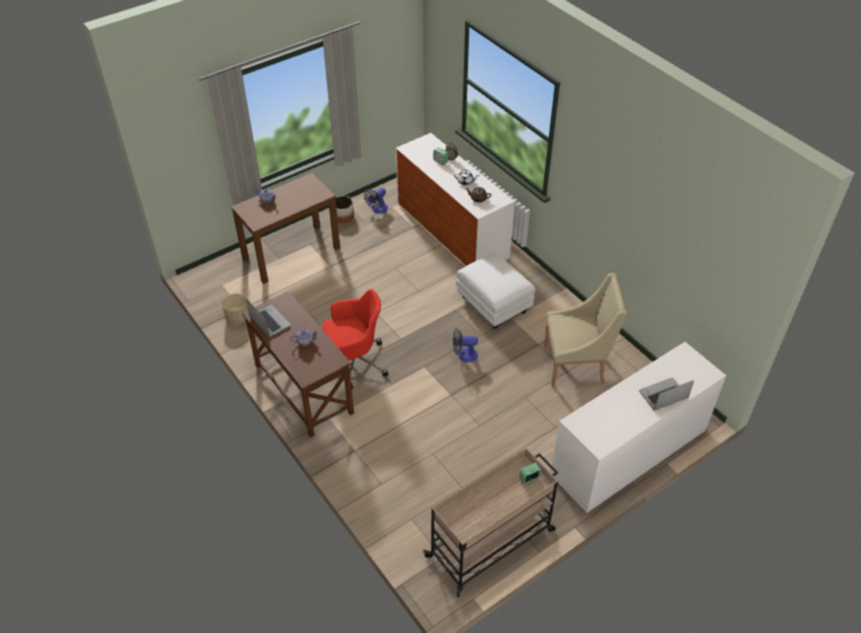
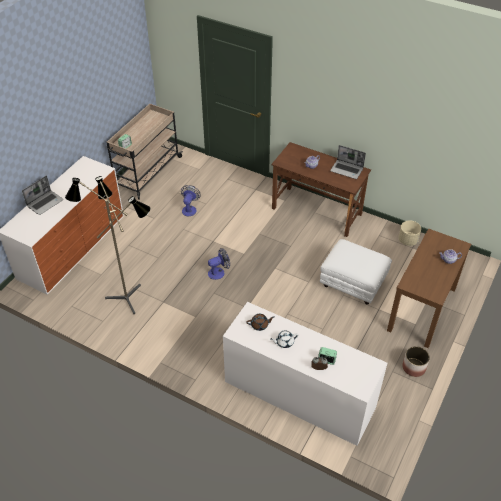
camera: 155 degrees right, 0 degrees up
red office chair [322,289,388,389] -> none
fan [364,188,388,214] -> fan moved to [181,185,201,216]
white ottoman [456,253,535,329] -> white ottoman moved to [320,239,392,305]
beige armchair [544,273,627,387] -> floor lamp [65,176,150,314]

